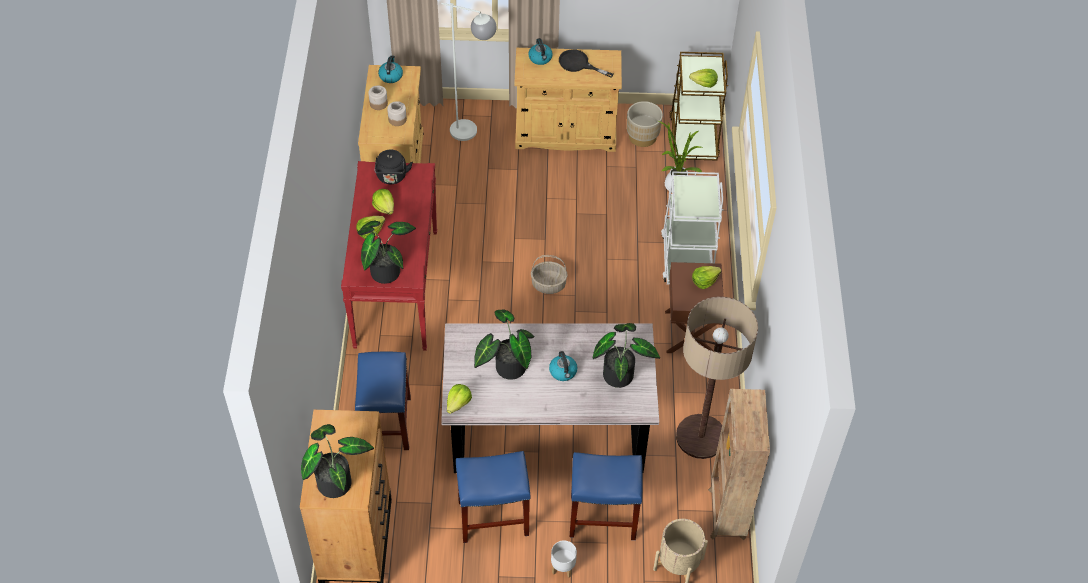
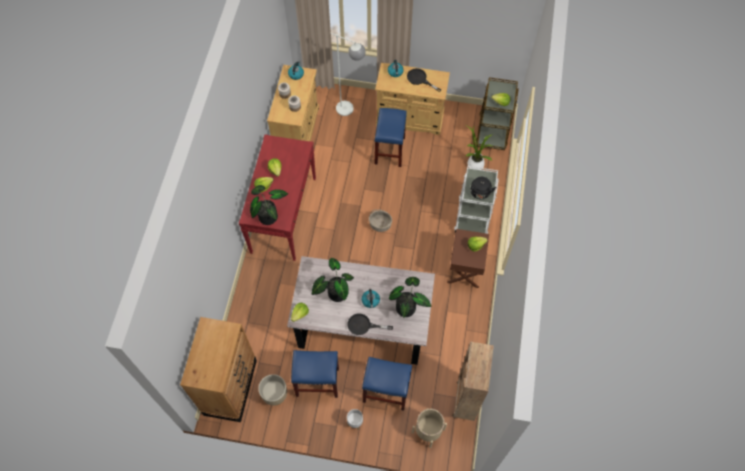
camera: 10 degrees right, 10 degrees up
potted plant [301,424,374,498] -> none
blue stool [355,352,411,450] -> blue stool moved to [374,108,407,167]
black kettle [375,149,413,184] -> black kettle moved to [471,177,496,199]
beige planter [627,101,663,147] -> beige planter moved to [258,374,287,406]
floor lamp [676,296,758,459] -> none
none -> black frying pan [348,314,393,335]

